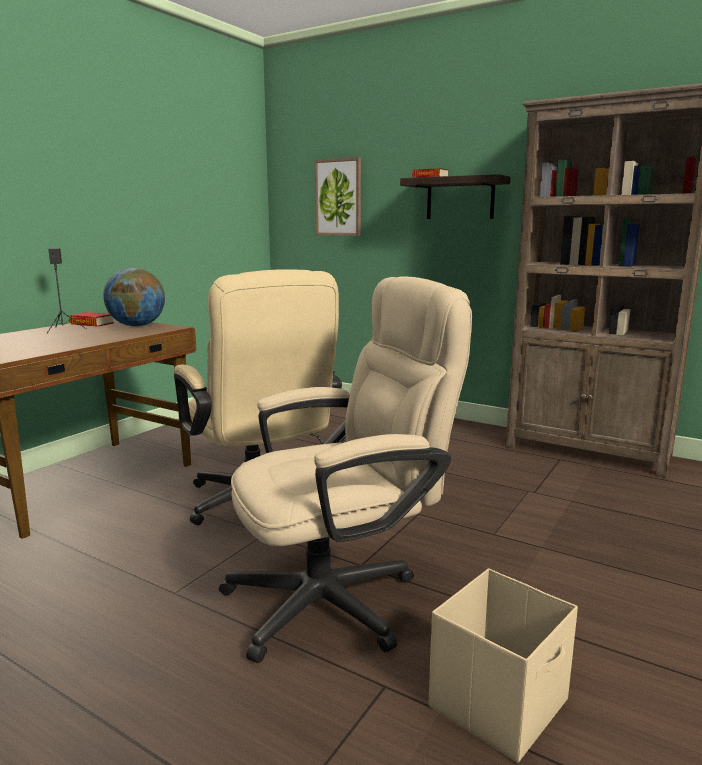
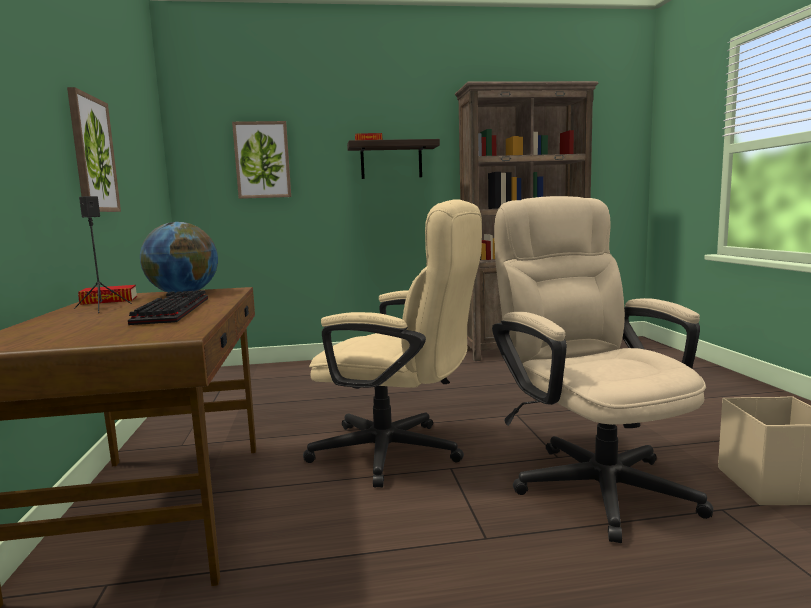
camera: 40 degrees left, 5 degrees down
beige office chair [219,276,472,663] -> beige office chair turned 45 degrees counterclockwise [492,196,713,543]
none -> picture [67,87,121,212]
none -> keyboard [128,290,208,325]

